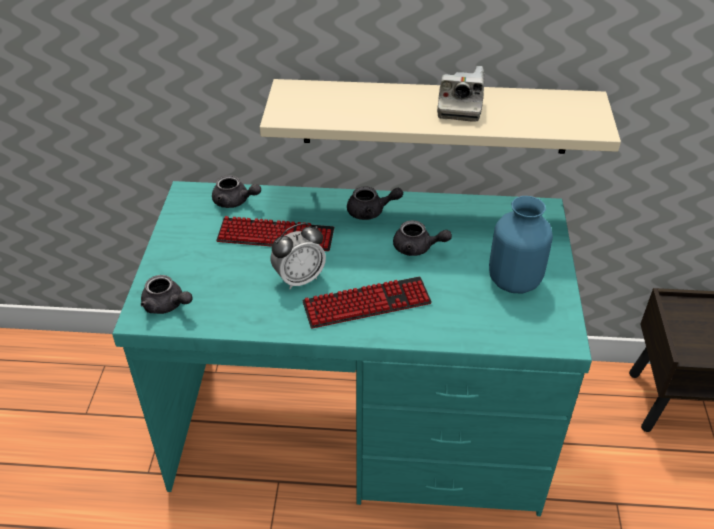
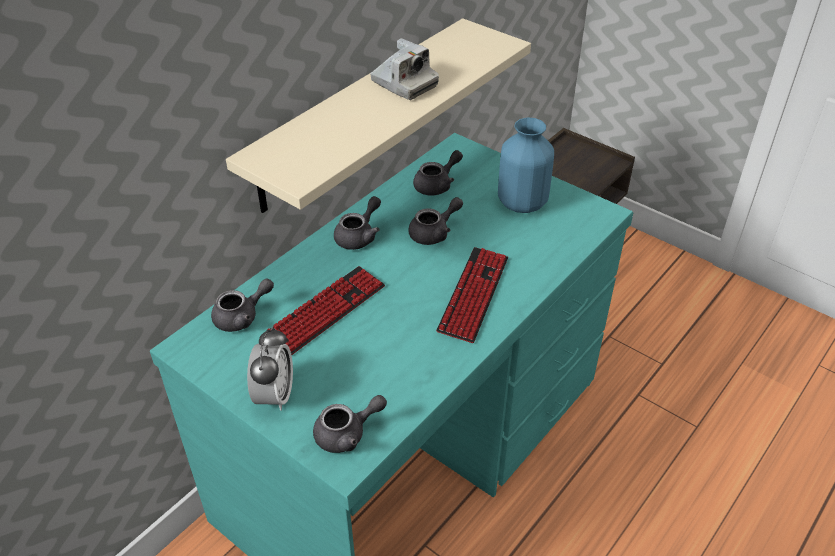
camera: 55 degrees left, 0 degrees up
alarm clock [271,223,326,290] -> alarm clock moved to [247,327,293,411]
none -> grey teapot [413,150,463,196]

